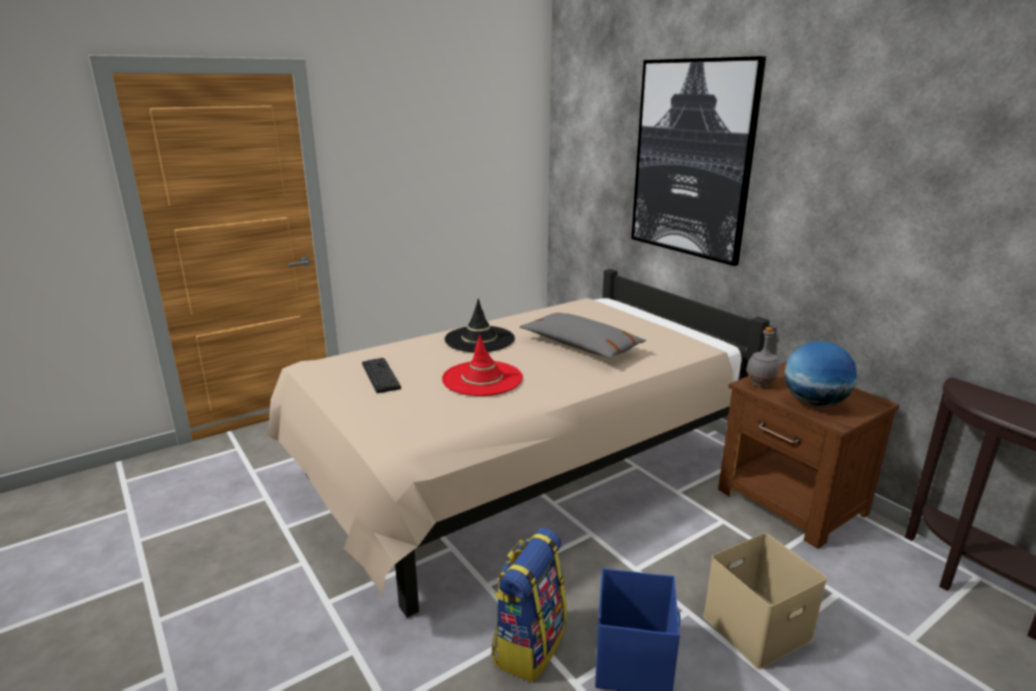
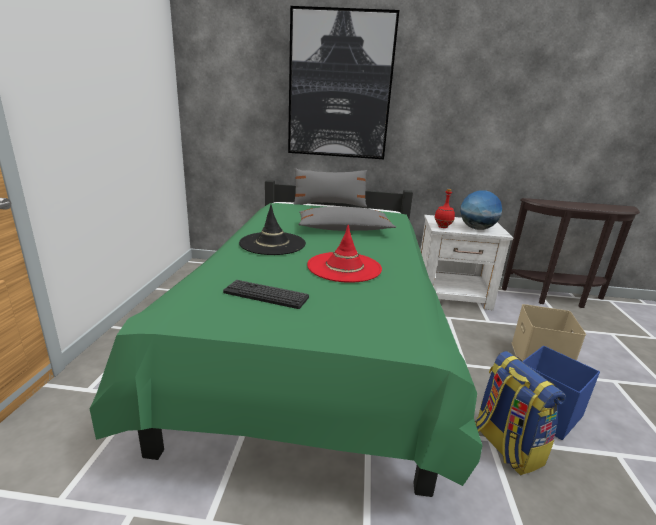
camera: 50 degrees left, 0 degrees up
beige bed [268,269,770,617] -> green bed [90,180,483,497]
brown nightstand [718,362,900,549] -> white nightstand [420,215,513,310]
grey bottle [746,327,779,387] -> red bottle [434,189,455,228]
none -> grey pillow [294,168,367,207]

